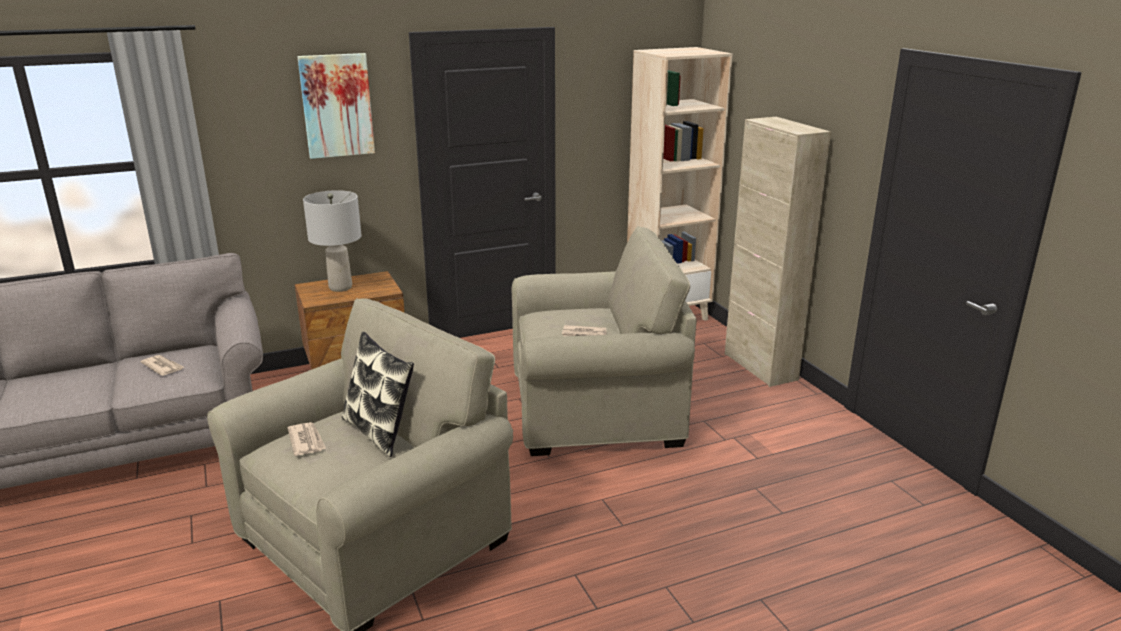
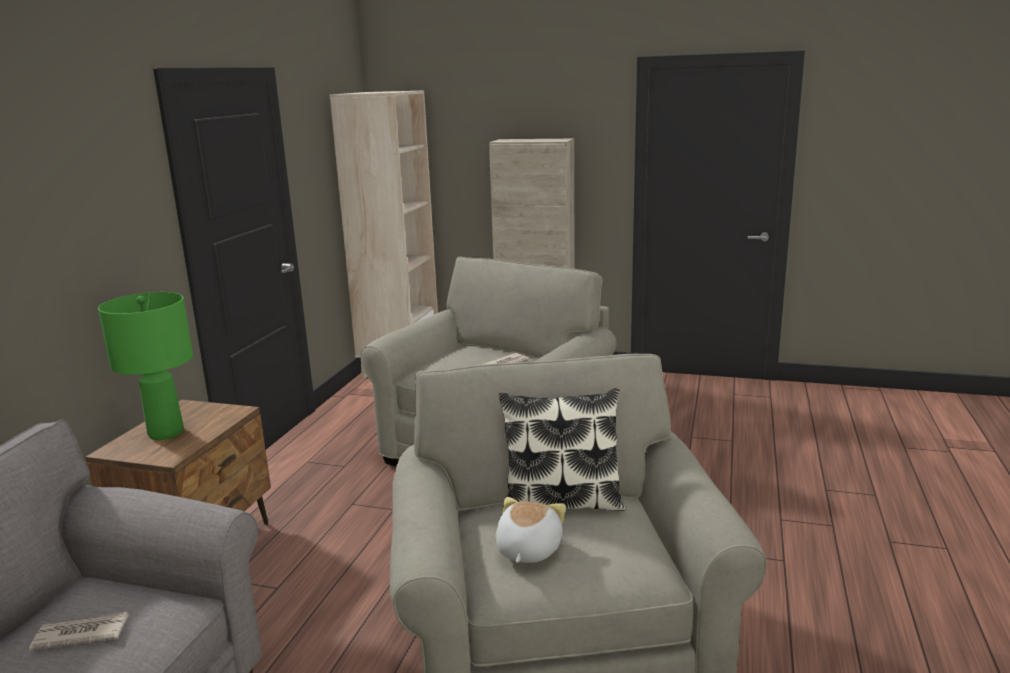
camera: 50 degrees left, 5 degrees down
newspaper [288,422,326,456] -> plush toy [496,497,566,563]
picture [297,53,375,159] -> none
grey table lamp [303,190,362,292] -> green table lamp [98,292,193,440]

